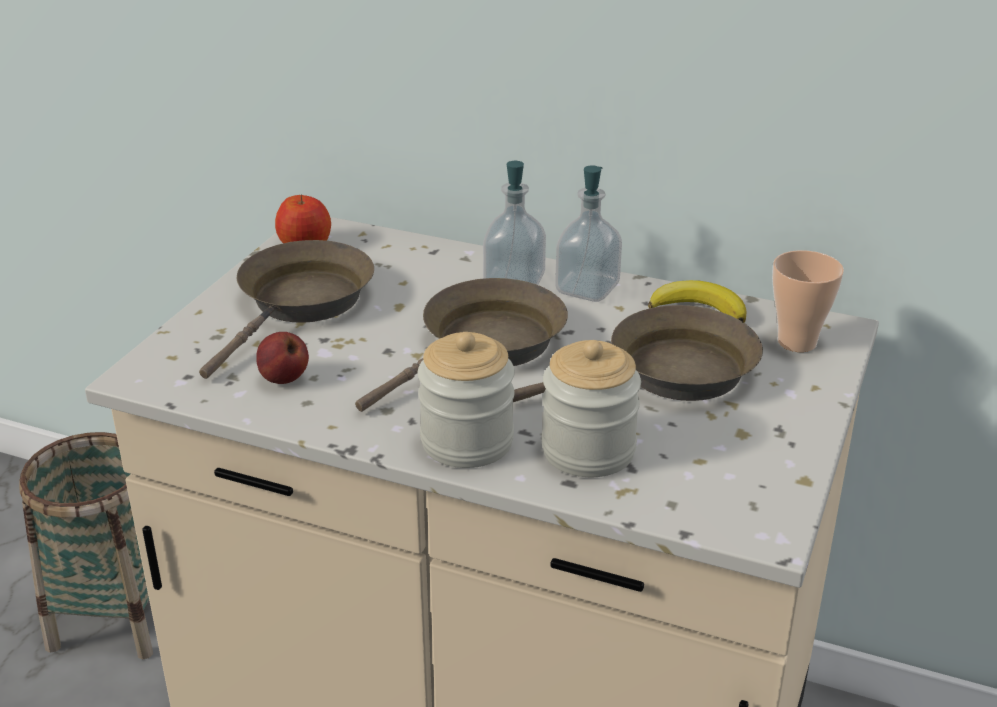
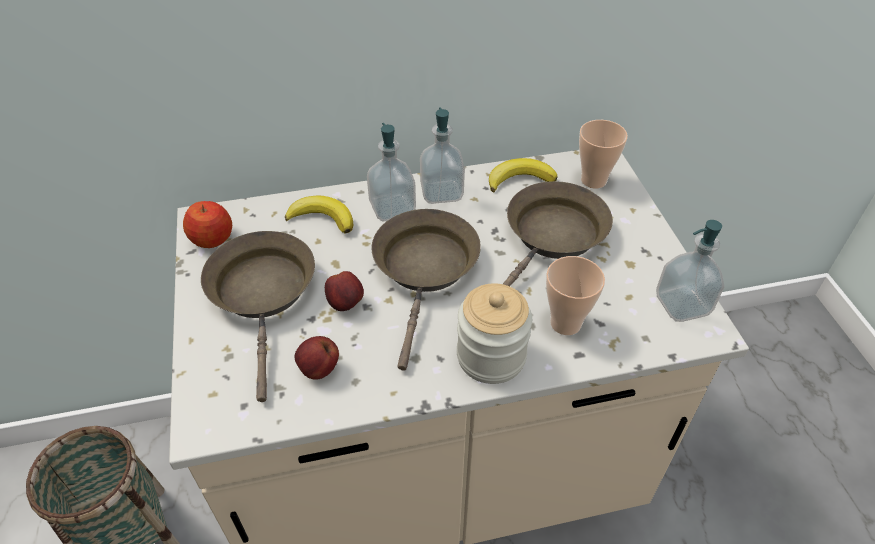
camera: 35 degrees left, 15 degrees up
jar [542,340,641,477] -> cup [546,256,605,335]
none -> banana [285,195,353,234]
none -> apple [325,271,364,311]
none -> soap dispenser [656,220,724,322]

